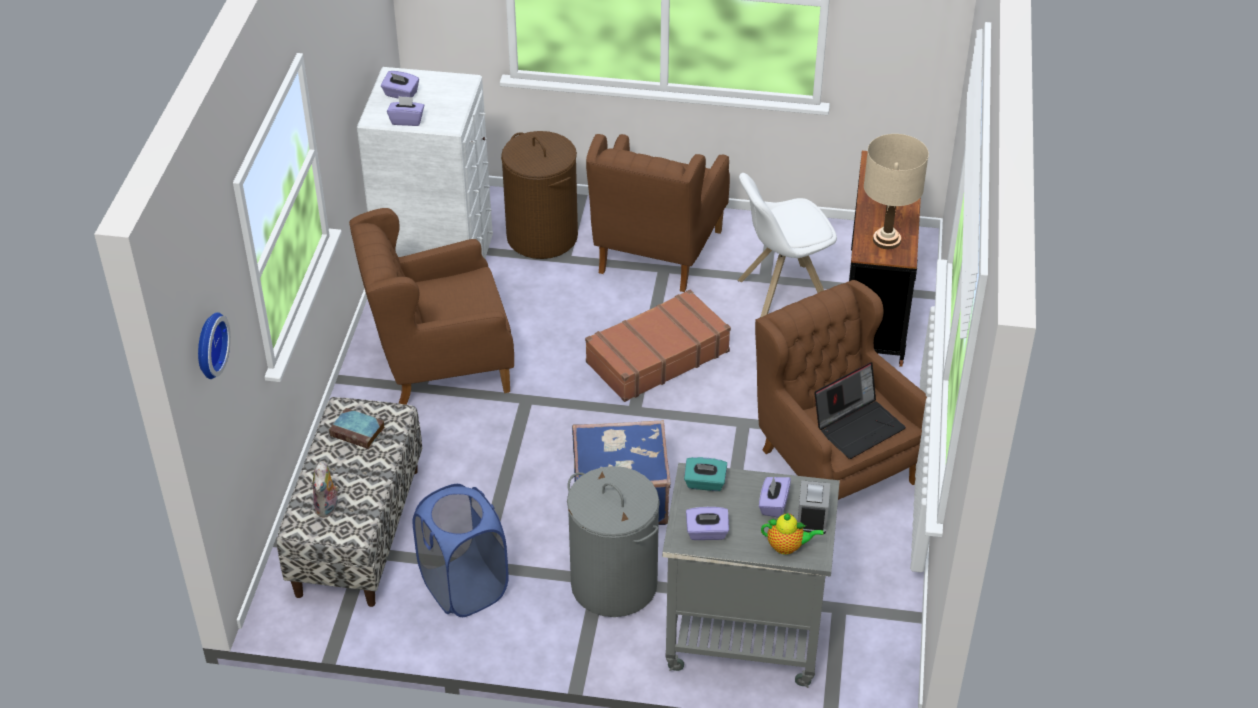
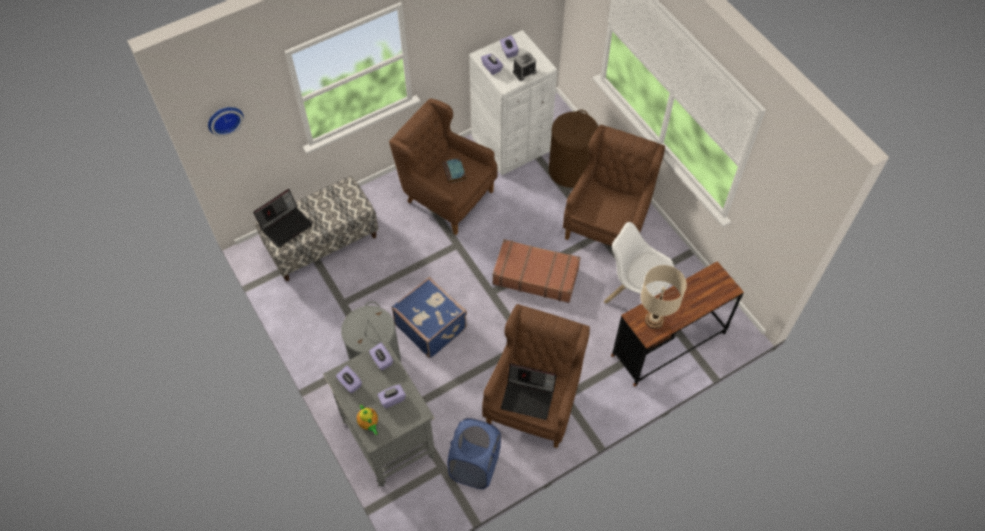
camera: 50 degrees right, 15 degrees up
plush toy [313,461,339,518] -> laptop [253,189,313,248]
book [329,408,385,449] -> book moved to [442,158,466,183]
blue laundry basket [413,484,509,617] -> blue laundry basket moved to [448,418,501,489]
brown armchair [586,134,730,292] -> brown armchair turned 135 degrees clockwise [563,125,665,246]
turquoise tissue box [684,457,727,491] -> purple tissue box [369,342,393,370]
alarm clock [798,481,830,534] -> alarm clock moved to [513,52,537,81]

